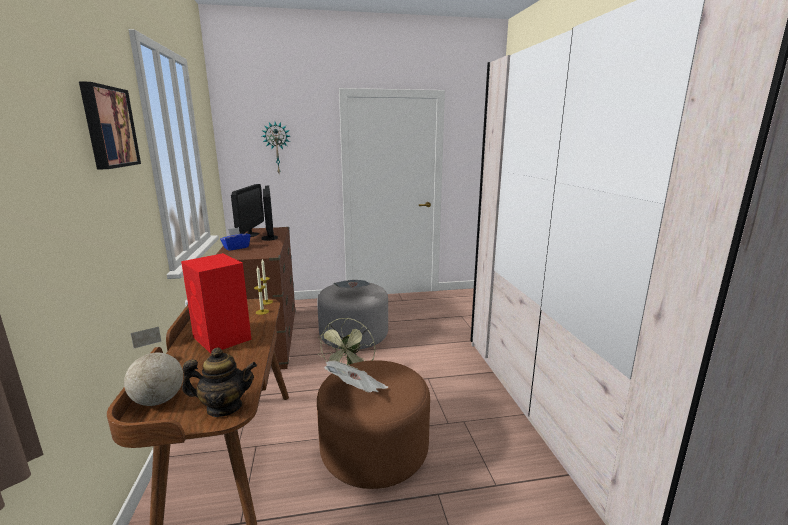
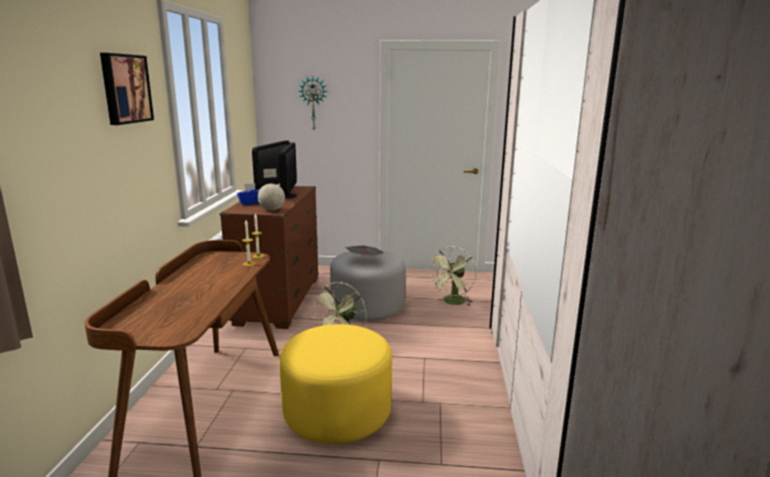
camera: 15 degrees right, 0 degrees up
globe [124,327,183,406] -> globe moved to [258,169,285,211]
red speaker [181,253,251,354] -> none
teapot [182,347,257,417] -> none
brown ottoman [317,360,430,489] -> yellow ottoman [279,324,392,444]
newspaper [323,361,389,393] -> none
none -> green fan [428,247,476,306]

